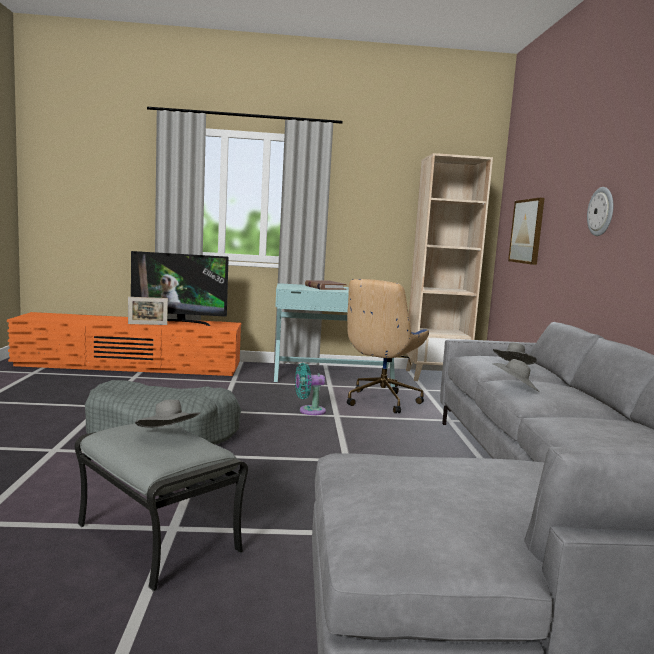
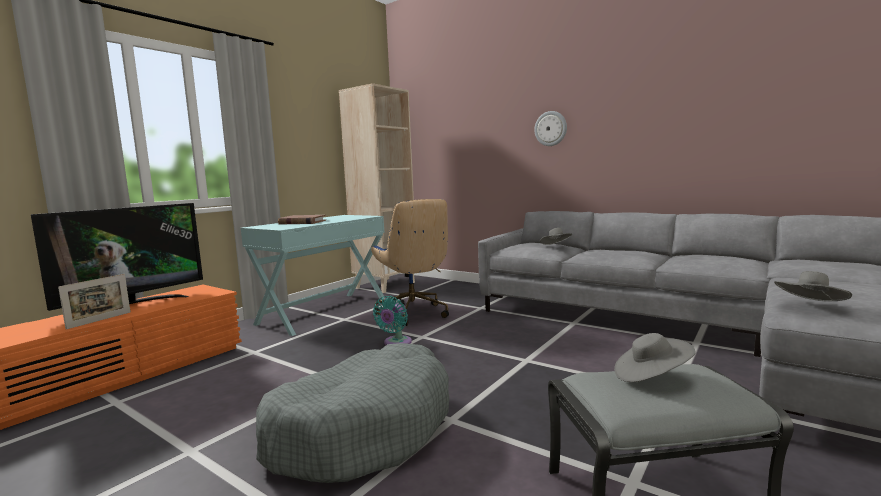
camera: 50 degrees left, 0 degrees up
grey hat [493,359,539,392] -> grey hat moved to [774,271,852,301]
picture [508,198,545,265] -> none

